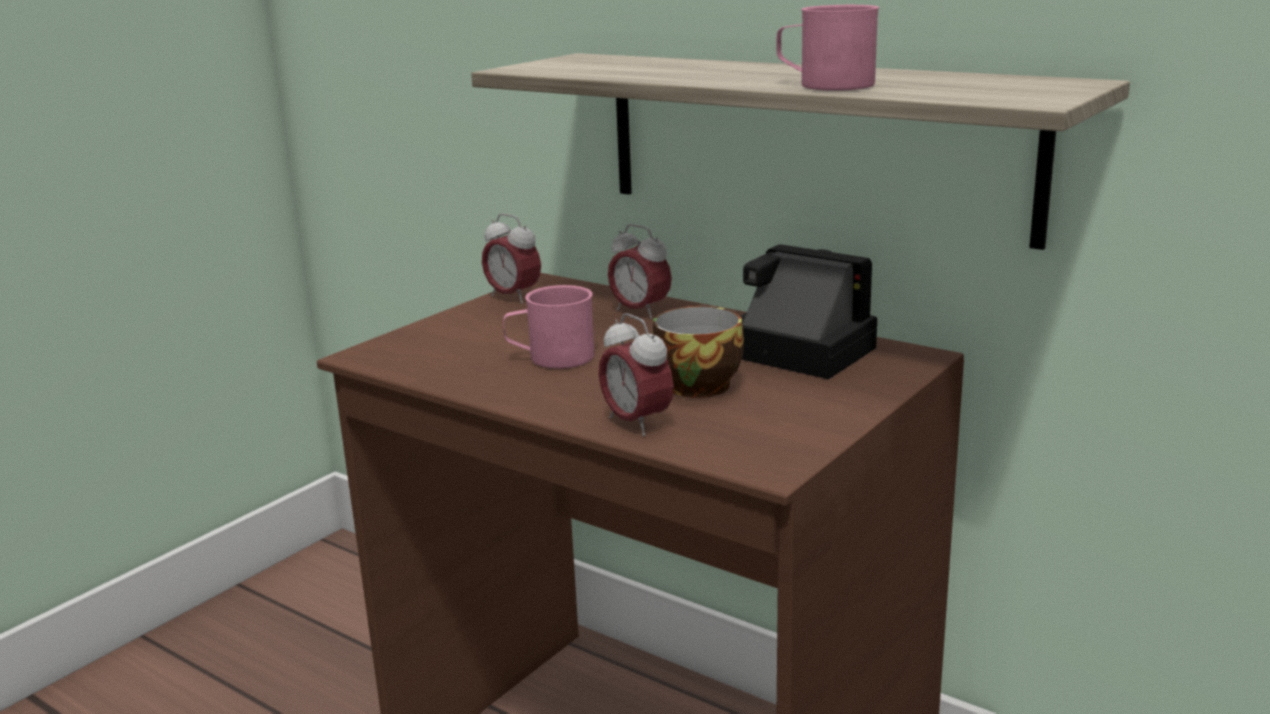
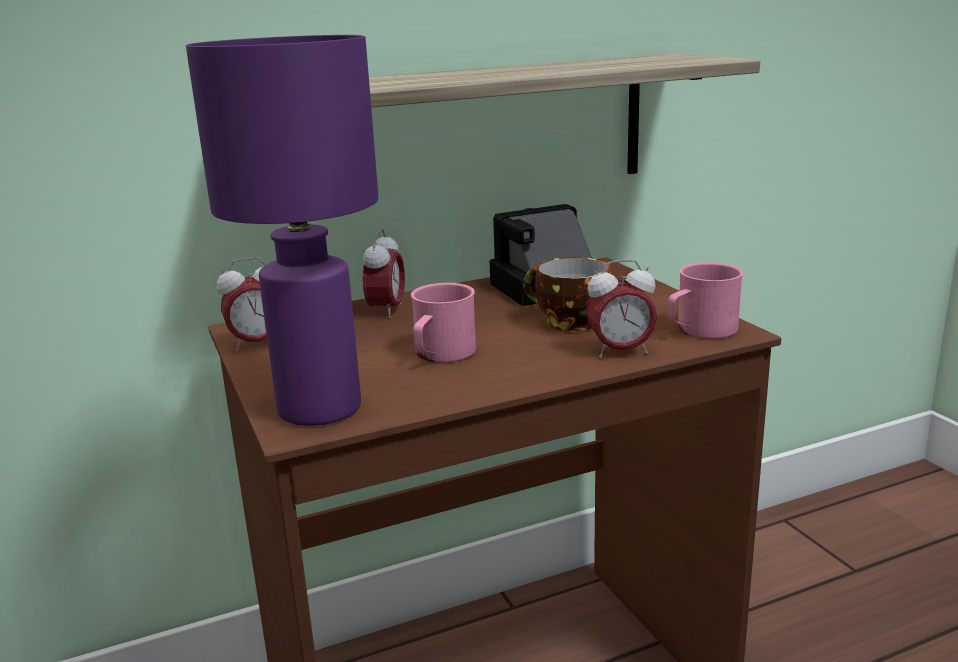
camera: 60 degrees left, 0 degrees up
alarm clock [608,224,672,319] -> alarm clock turned 60 degrees counterclockwise [363,229,405,318]
pink mug [777,5,879,91] -> pink mug moved to [667,262,743,339]
none -> purple table lamp [186,35,379,426]

